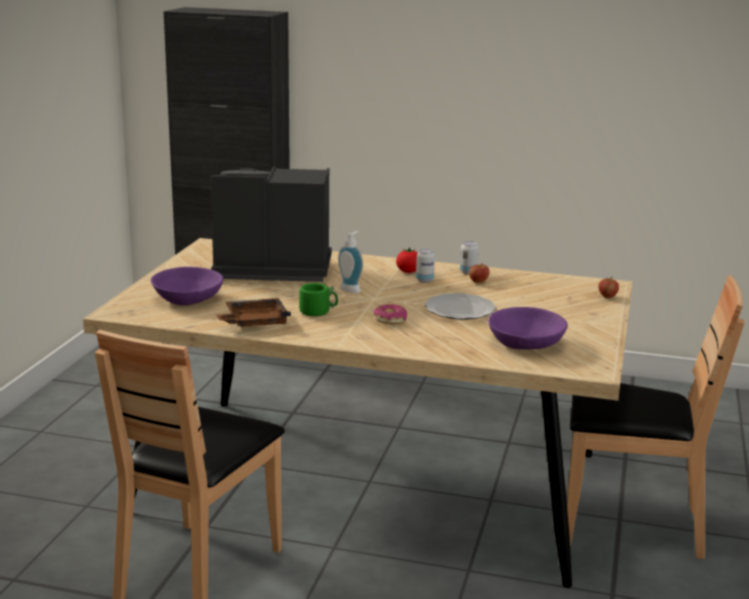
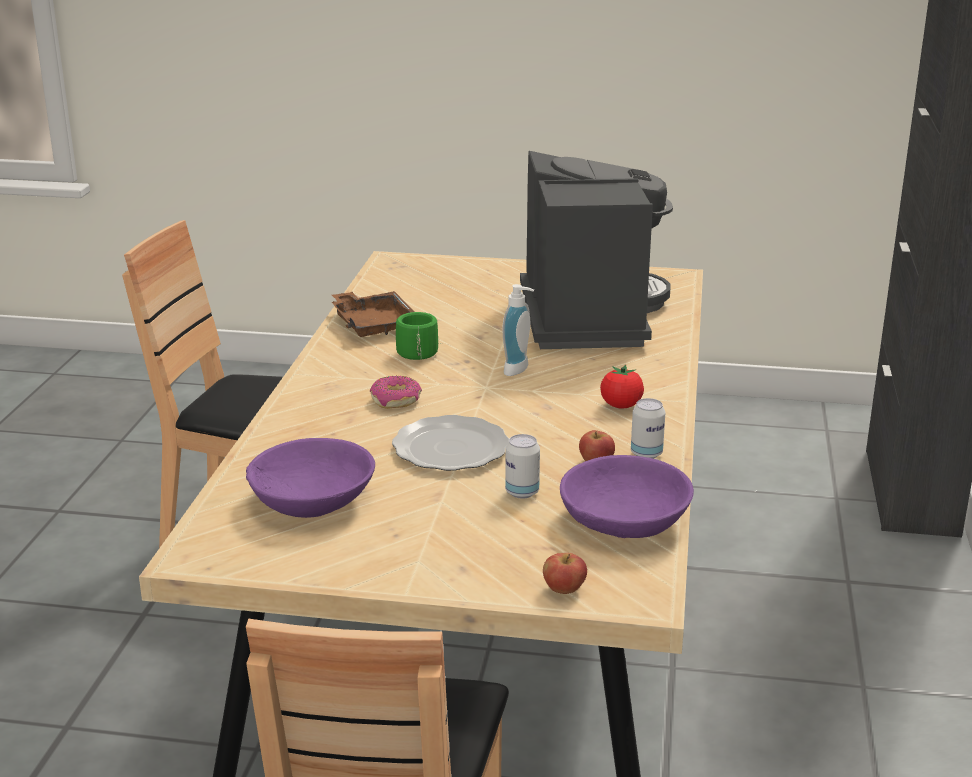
camera: 85 degrees right, 5 degrees up
purple bowl [151,267,224,306] -> purple bowl moved to [560,455,694,538]
can [416,249,435,283] -> can moved to [505,434,540,499]

